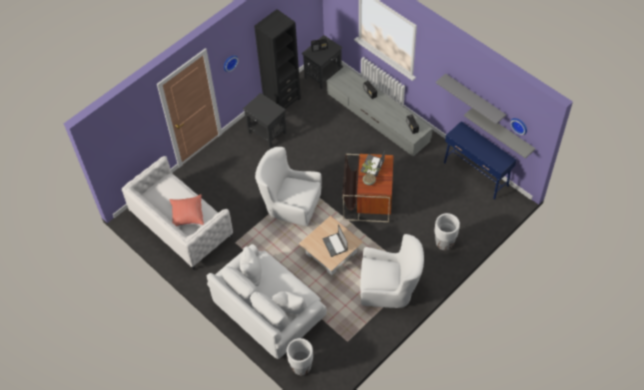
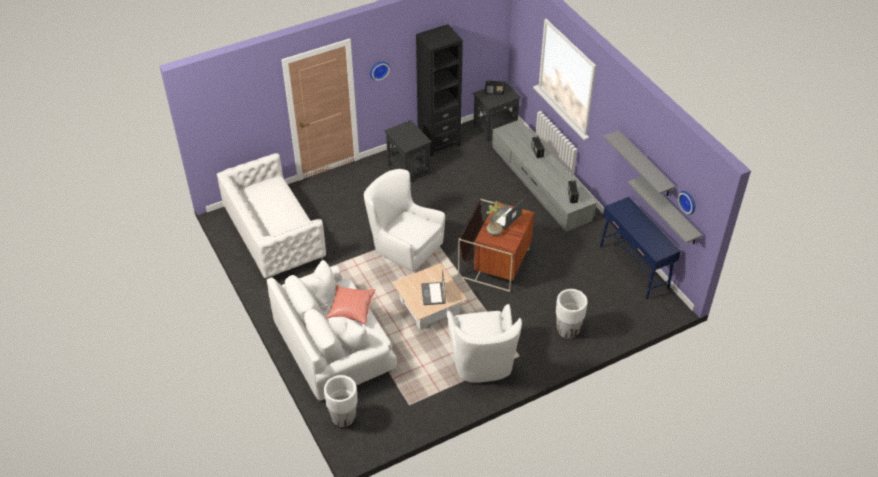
camera: 15 degrees right, 10 degrees down
red pillow [169,194,204,226] -> red pillow moved to [326,285,376,324]
white armchair [360,234,424,308] -> white armchair turned 60 degrees clockwise [447,304,522,383]

